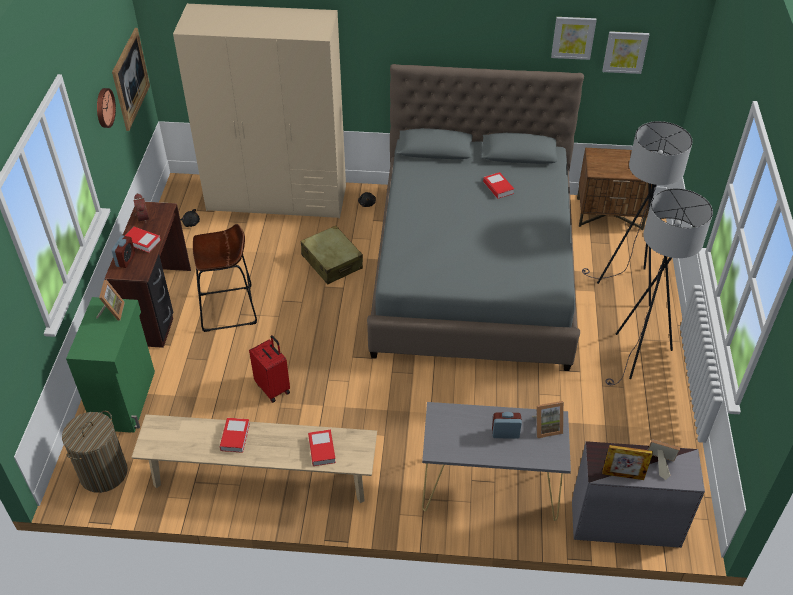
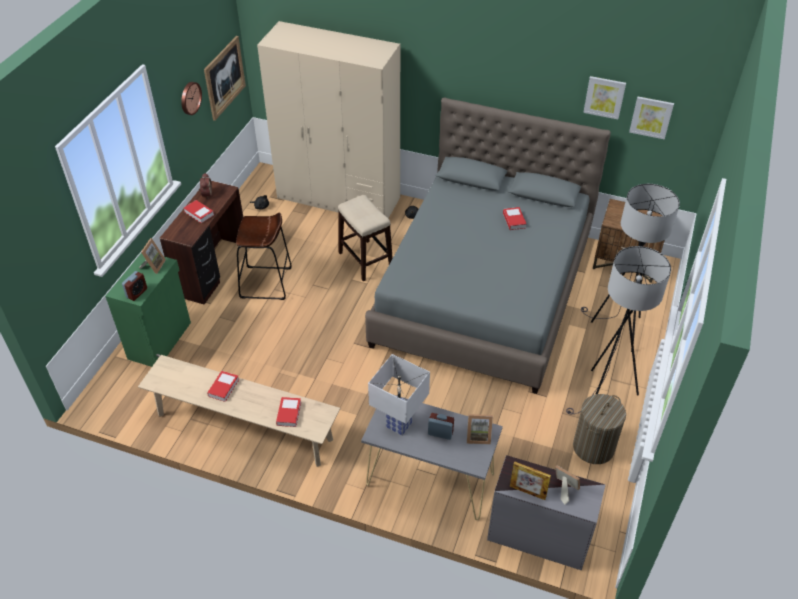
camera: 15 degrees right, 0 degrees up
laundry basket [62,411,128,493] -> laundry basket moved to [573,394,626,464]
alarm clock [112,235,135,268] -> alarm clock moved to [122,271,147,301]
red suitcase [249,335,290,403] -> none
beige suitcase [301,226,363,285] -> stool [338,195,393,281]
none -> white table lamp [368,354,430,436]

